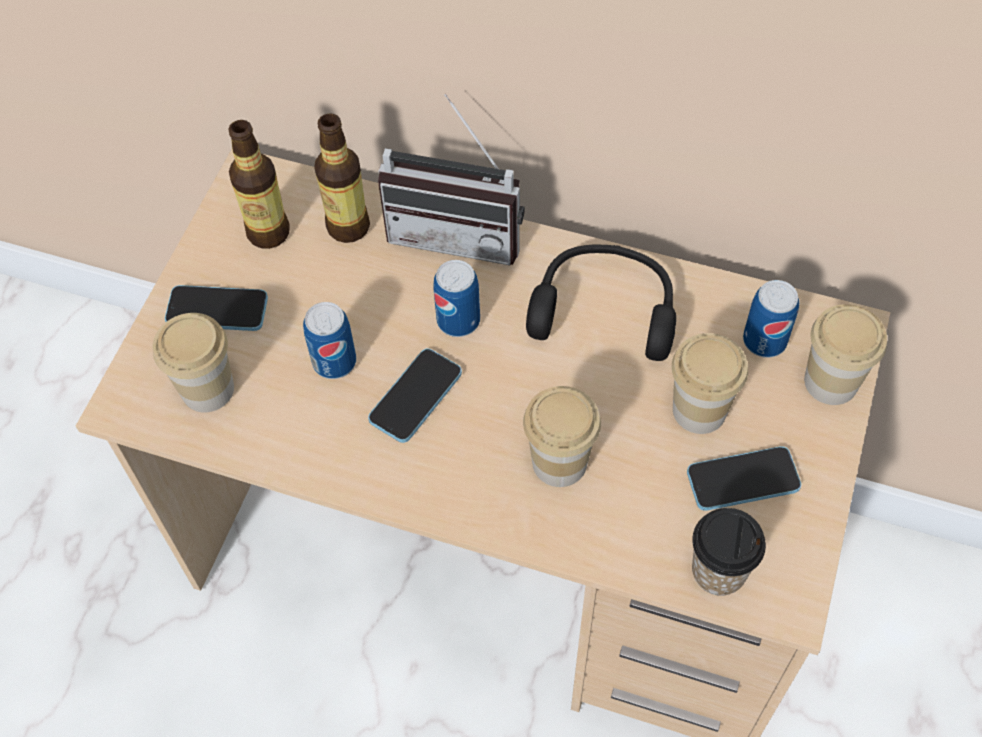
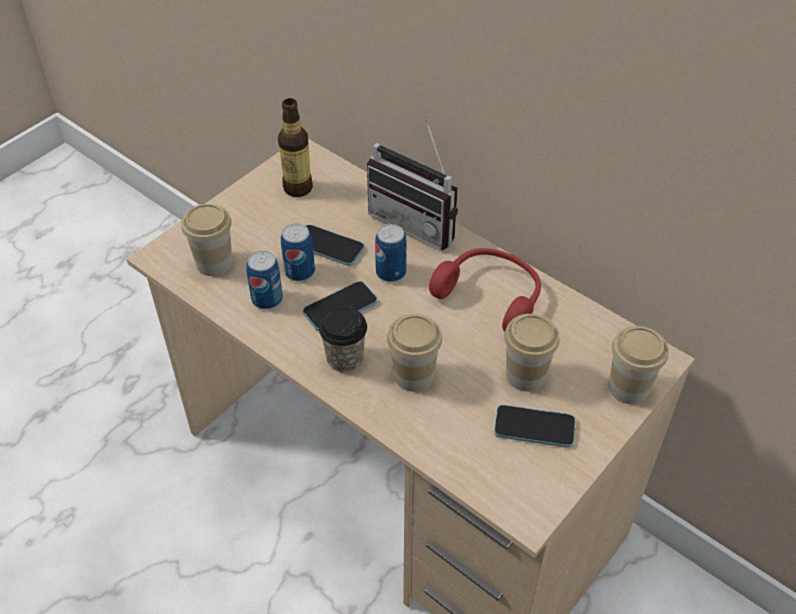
camera: 20 degrees right, 10 degrees down
phone [165,285,268,331] -> phone moved to [306,224,365,266]
bottle [314,114,370,243] -> none
black headphones [526,245,676,361] -> red headphones [429,248,541,332]
cup [692,508,766,596] -> cup moved to [319,306,367,373]
can [743,280,799,358] -> can moved to [246,251,283,309]

